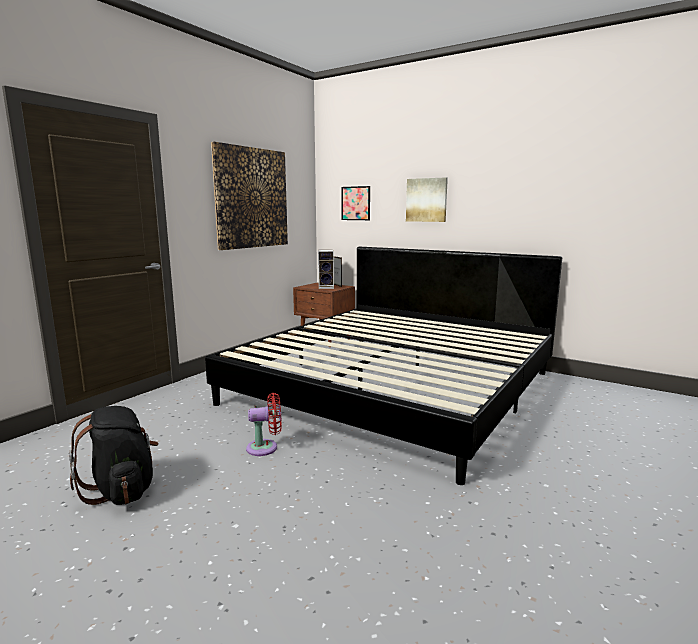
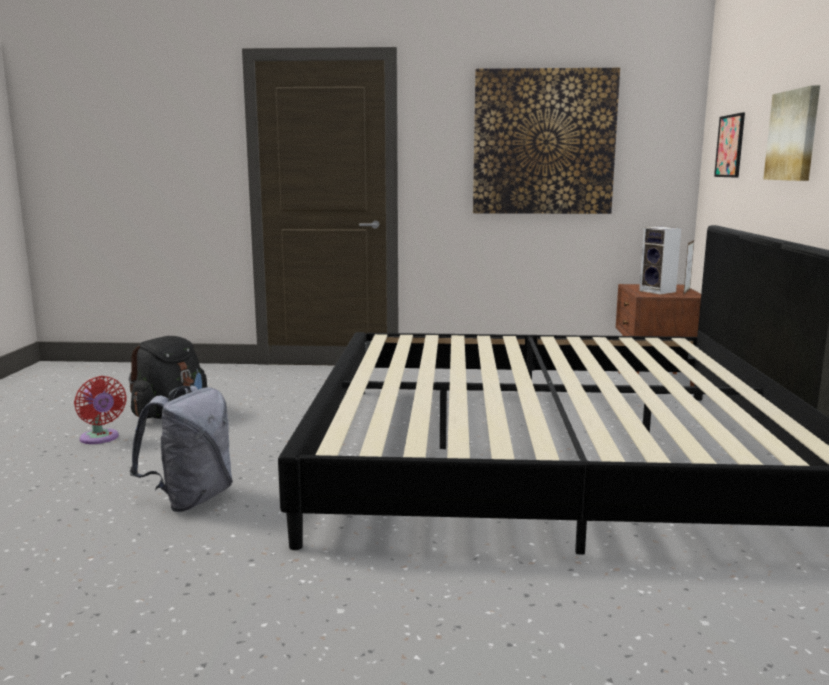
camera: 60 degrees right, 0 degrees up
red fan [246,393,281,456] -> red fan moved to [74,376,127,444]
none -> grey backpack [130,386,233,512]

